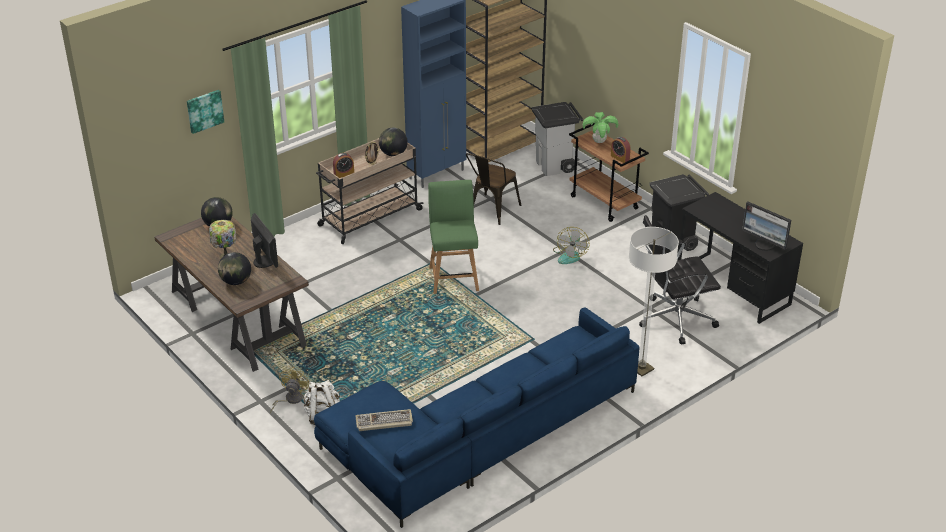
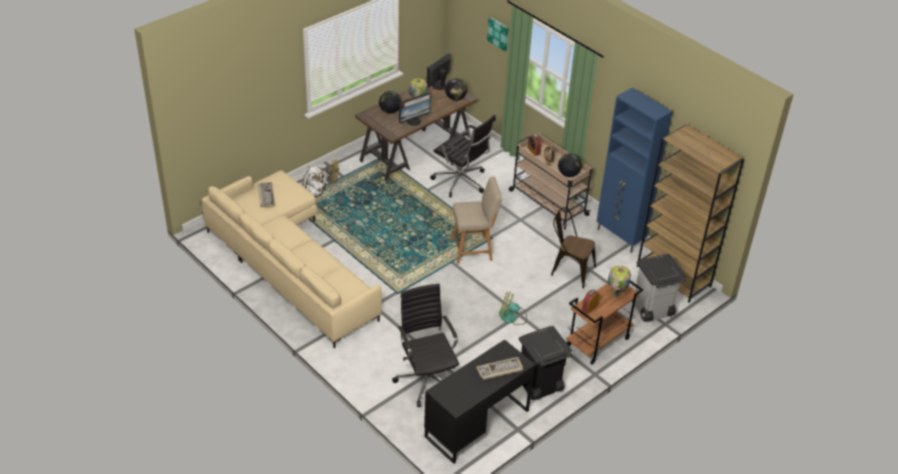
camera: 85 degrees right, 5 degrees up
blue sofa [314,308,639,528] -> beige sofa [202,170,382,349]
green chair [428,180,479,294] -> beige chair [451,177,502,264]
potted plant [583,112,619,143] -> table lamp [608,266,631,298]
floor lamp [629,227,679,376] -> none
monitor [742,201,791,251] -> monitor moved to [427,53,451,90]
none -> black office chair [430,114,496,197]
none -> keyboard [476,357,523,380]

